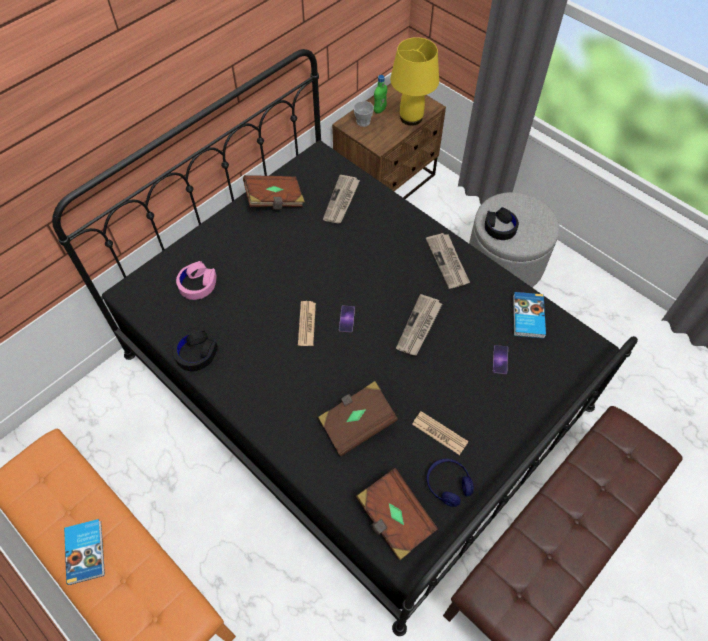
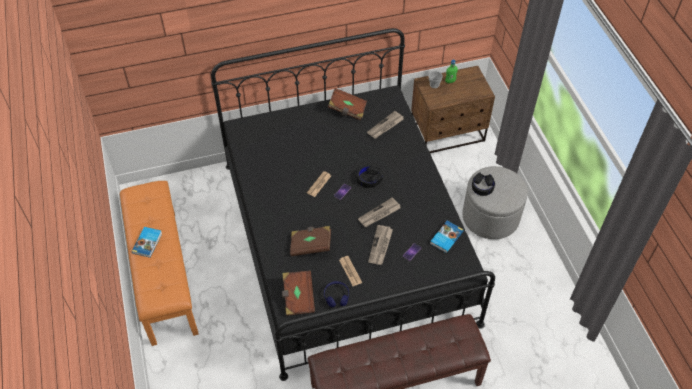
camera: 30 degrees right, 5 degrees down
black headphones [173,329,218,371] -> black headphones moved to [357,165,383,188]
pink headphones [176,261,217,300] -> none
yellow table lamp [390,37,439,126] -> none
newspaper [426,233,470,289] -> newspaper moved to [368,225,393,265]

